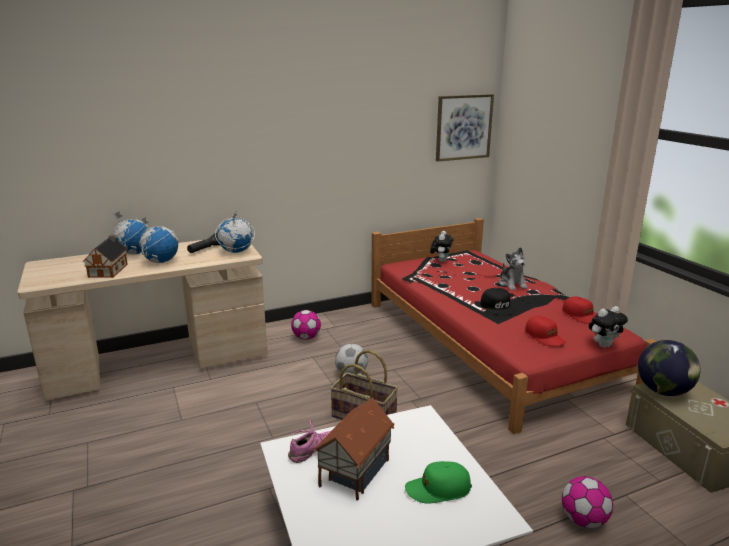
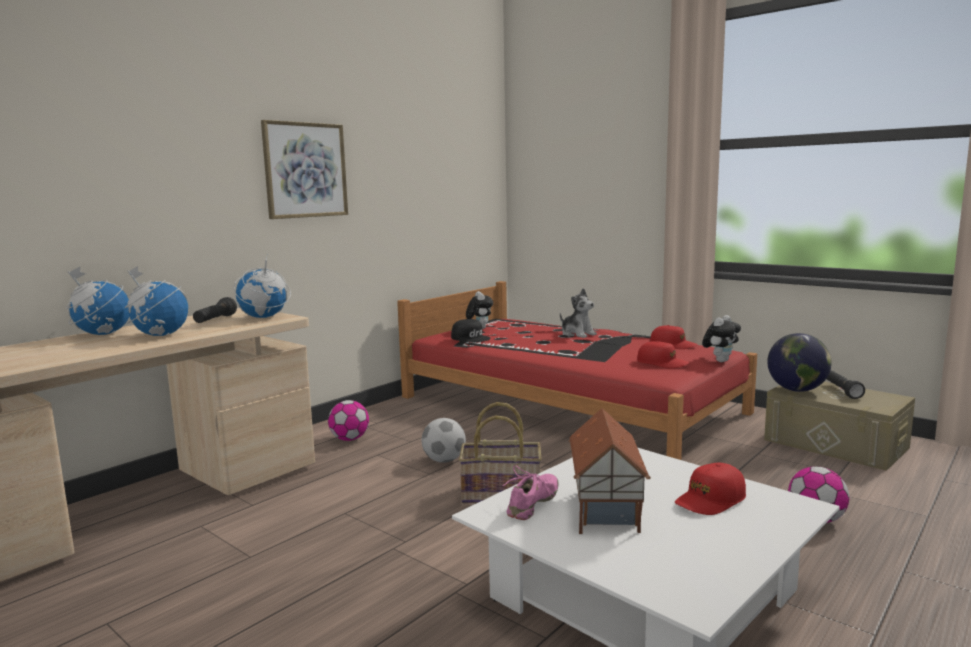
camera: 25 degrees left, 10 degrees down
toy house [83,235,128,278] -> none
green cap [405,461,472,504] -> red cap [675,463,746,515]
picture [436,94,494,162] -> picture moved to [261,120,348,219]
black cap [480,288,516,315] -> black cap moved to [451,319,491,343]
none -> black flashlight [827,371,865,399]

